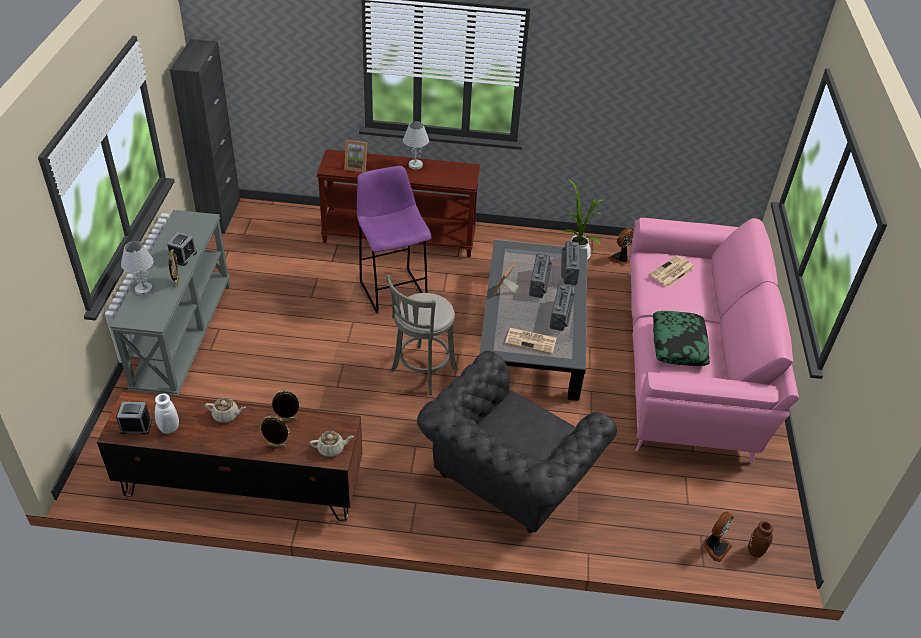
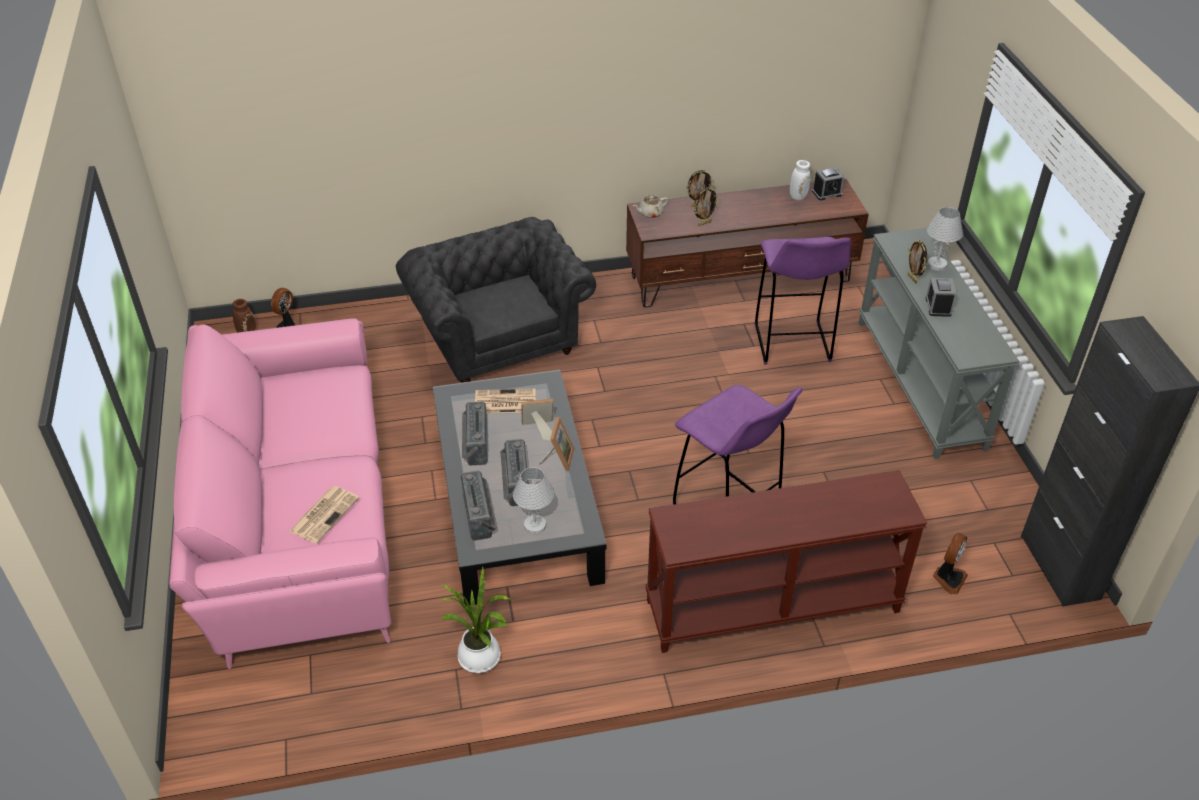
camera: 165 degrees right, 0 degrees up
beige teapot [205,398,246,423] -> none
picture frame [344,140,367,172] -> picture frame moved to [522,399,553,441]
grey stool [387,275,458,395] -> none
white table lamp [403,121,429,169] -> white table lamp moved to [513,467,554,534]
grey armchair [417,351,617,533] -> grey armchair turned 45 degrees counterclockwise [396,217,596,383]
fan [608,228,633,265] -> fan moved to [933,533,968,594]
pillow [653,311,710,366] -> none
none -> purple stool [755,237,851,365]

